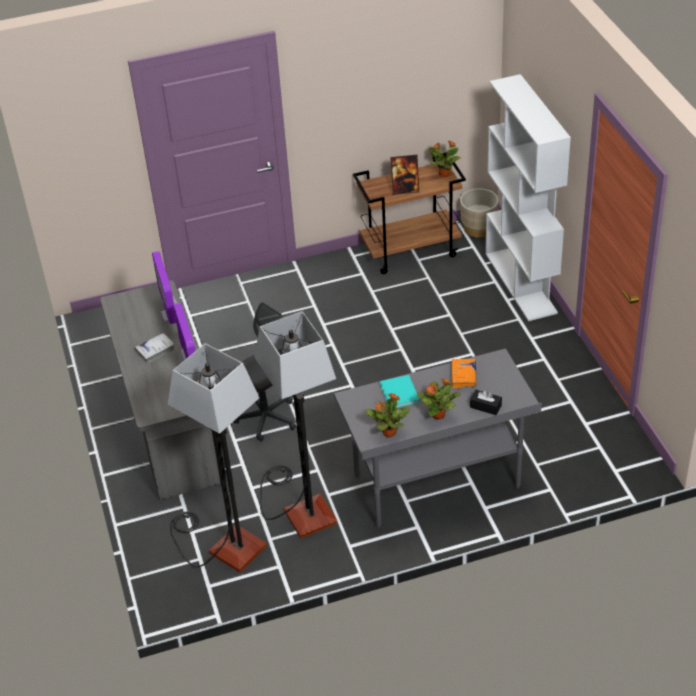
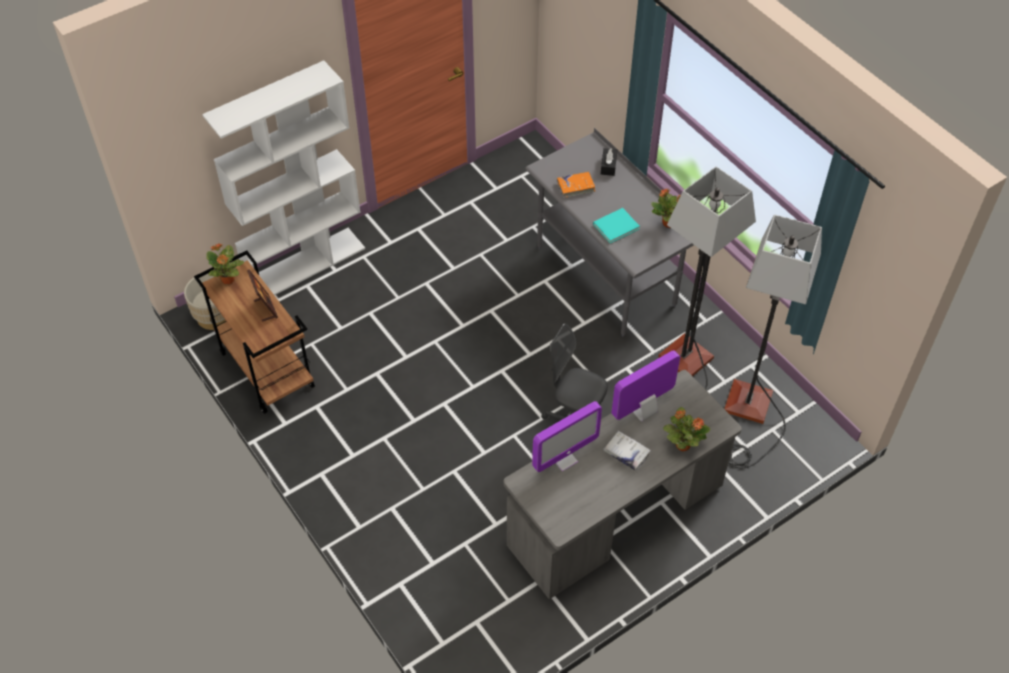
camera: 110 degrees left, 10 degrees up
potted plant [417,378,461,420] -> potted plant moved to [663,407,710,451]

